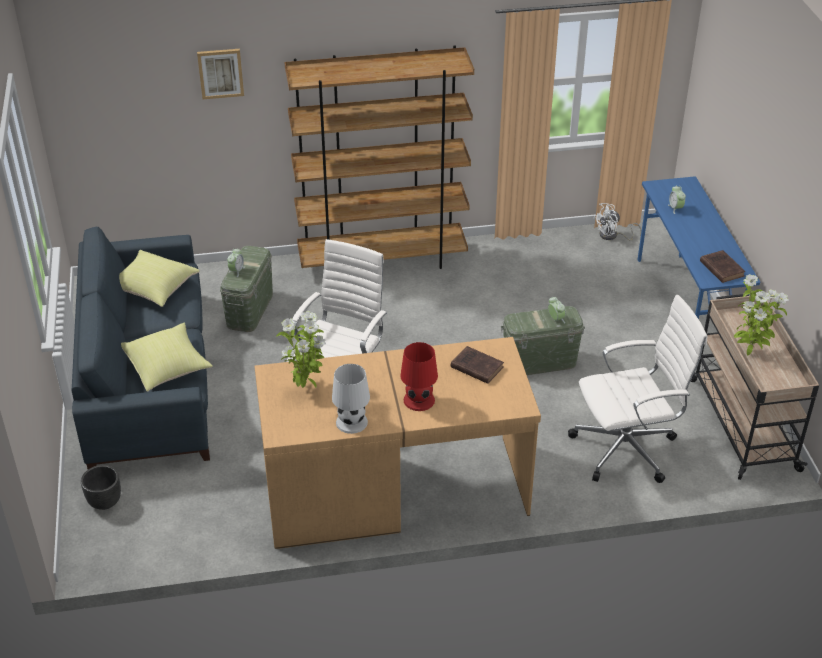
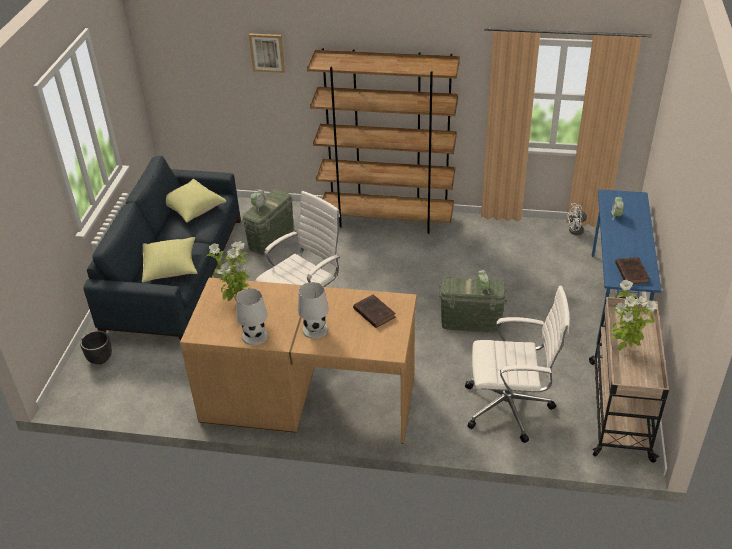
camera: 20 degrees right, 0 degrees up
red table lamp [400,342,438,411] -> white table lamp [298,282,329,339]

